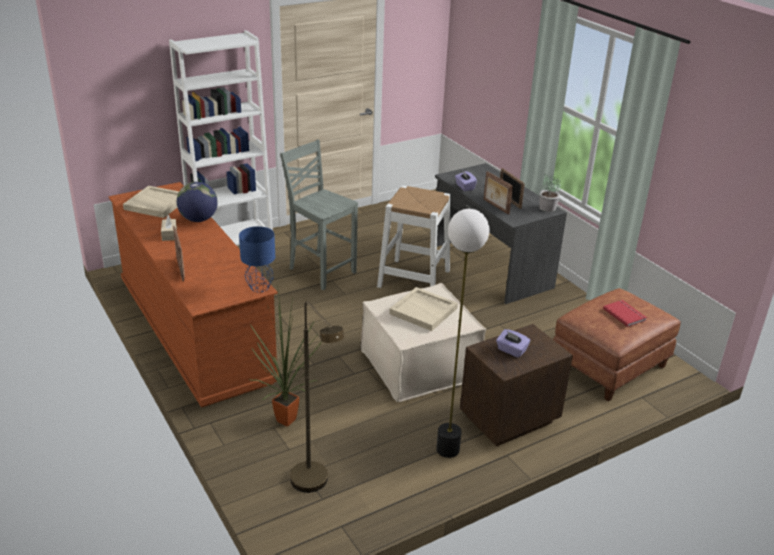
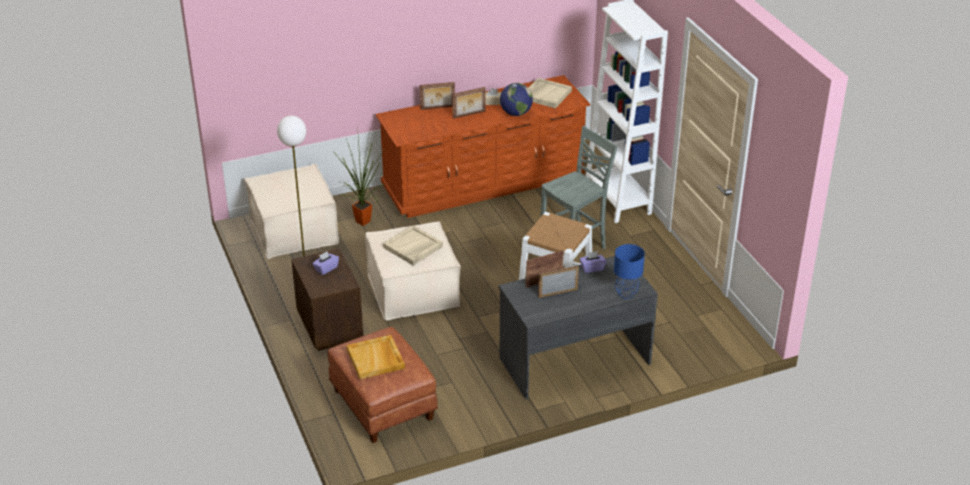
camera: 100 degrees right, 5 degrees up
blue table lamp [239,226,275,292] -> blue table lamp moved to [614,244,645,299]
brown floor lamp [290,301,344,493] -> beige ottoman [244,164,339,259]
potted plant [539,173,561,212] -> none
red book [603,300,647,327] -> beige tray [346,335,405,379]
none -> picture frame [452,87,485,119]

